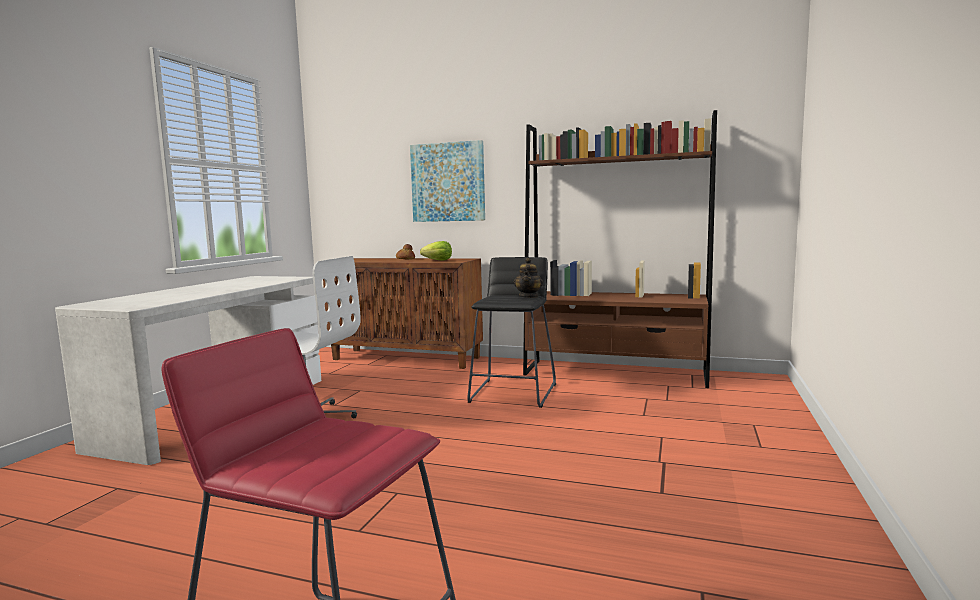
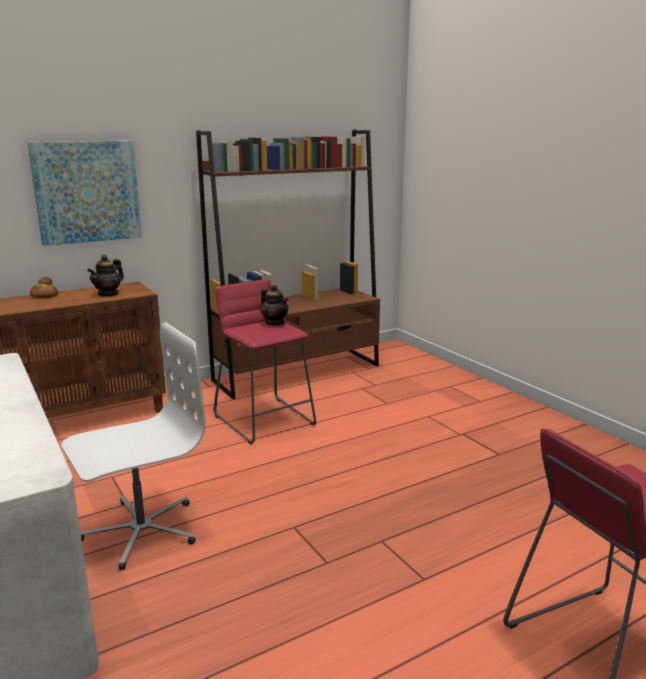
camera: 50 degrees left, 10 degrees up
lettuce [420,241,452,261] -> teapot [87,255,124,297]
black stool [467,257,556,408] -> red stool [214,279,316,444]

